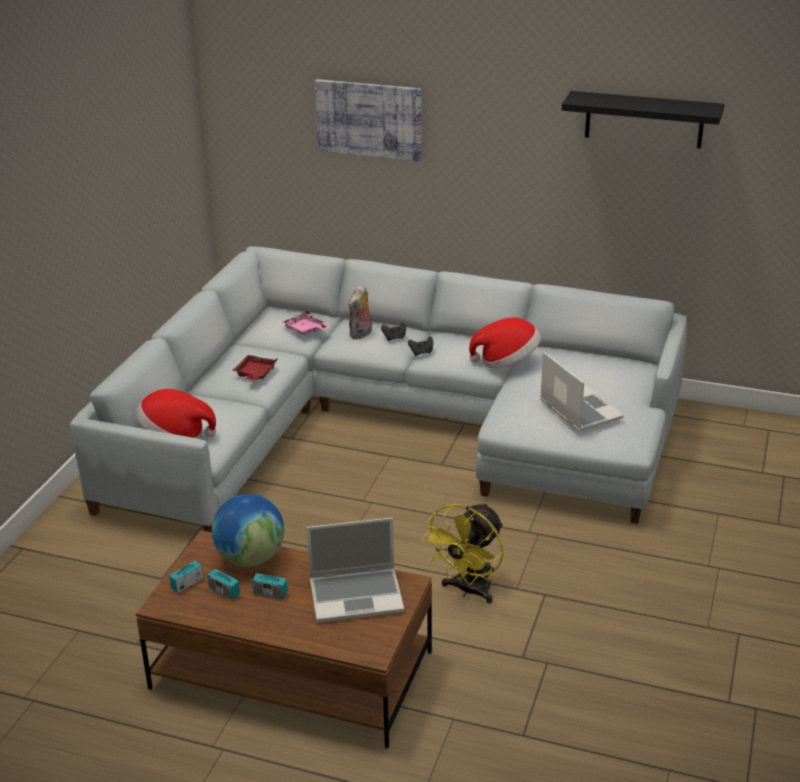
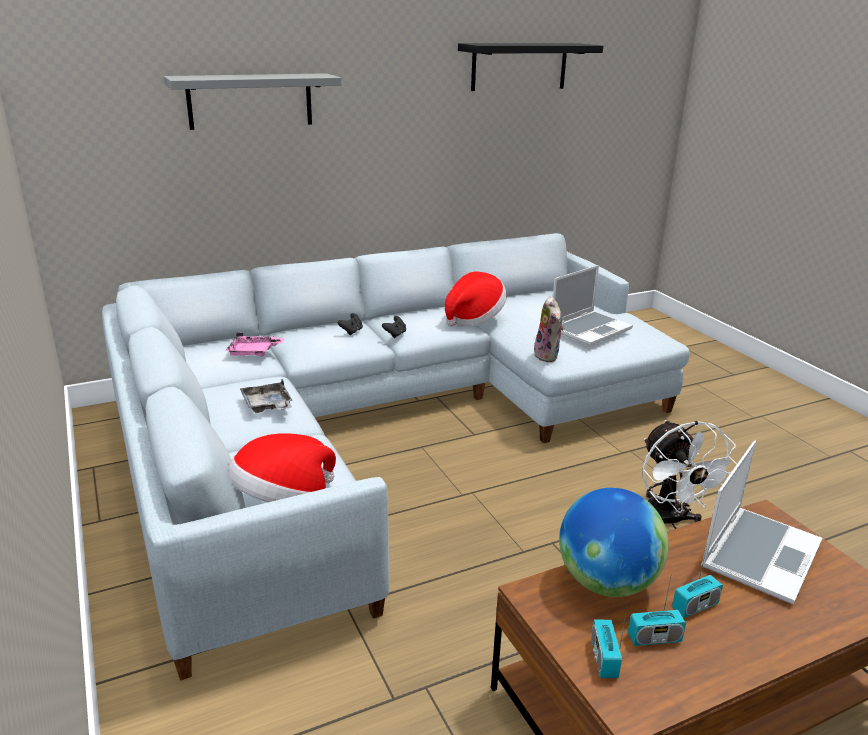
camera: 45 degrees left, 5 degrees down
red tray [232,355,277,381] -> grey tray [240,379,293,413]
picture [315,79,422,162] -> grey shelf [163,73,341,130]
plush toy [349,284,372,339] -> plush toy moved to [534,296,564,362]
yellow fan [421,503,503,604] -> white fan [643,420,737,529]
laptop [540,352,624,432] -> laptop turned 120 degrees clockwise [553,265,633,346]

